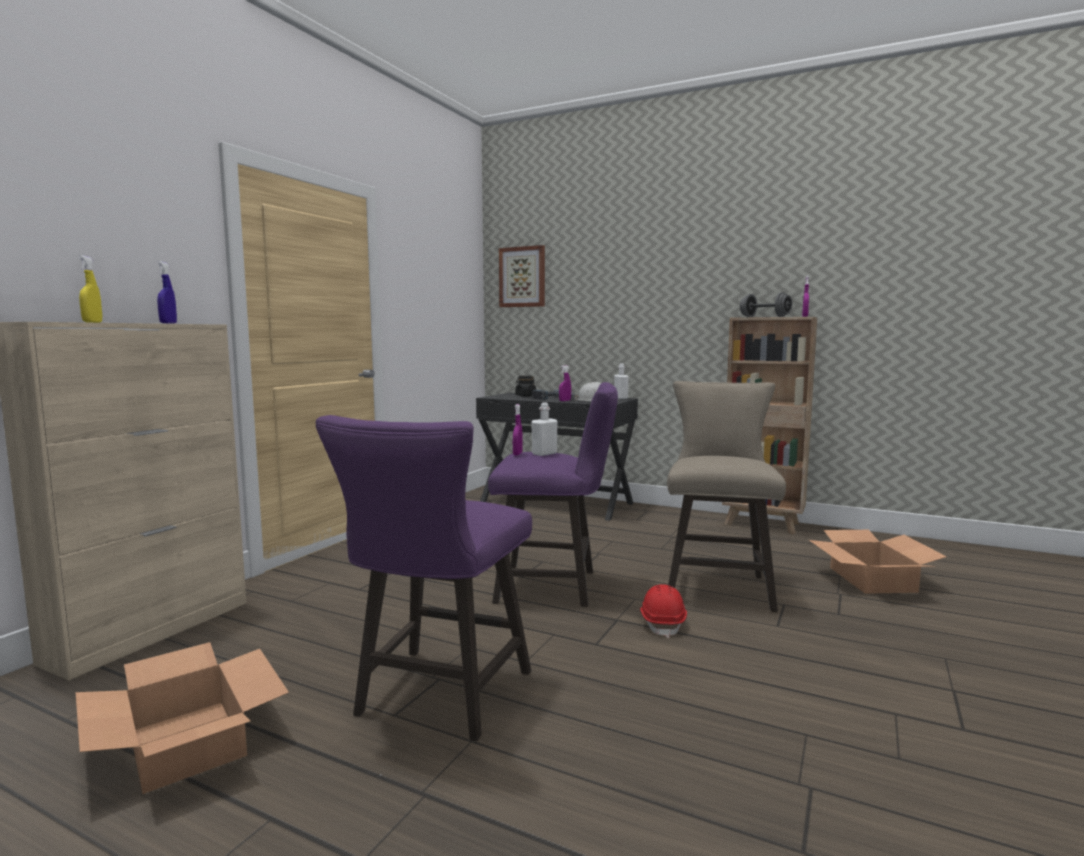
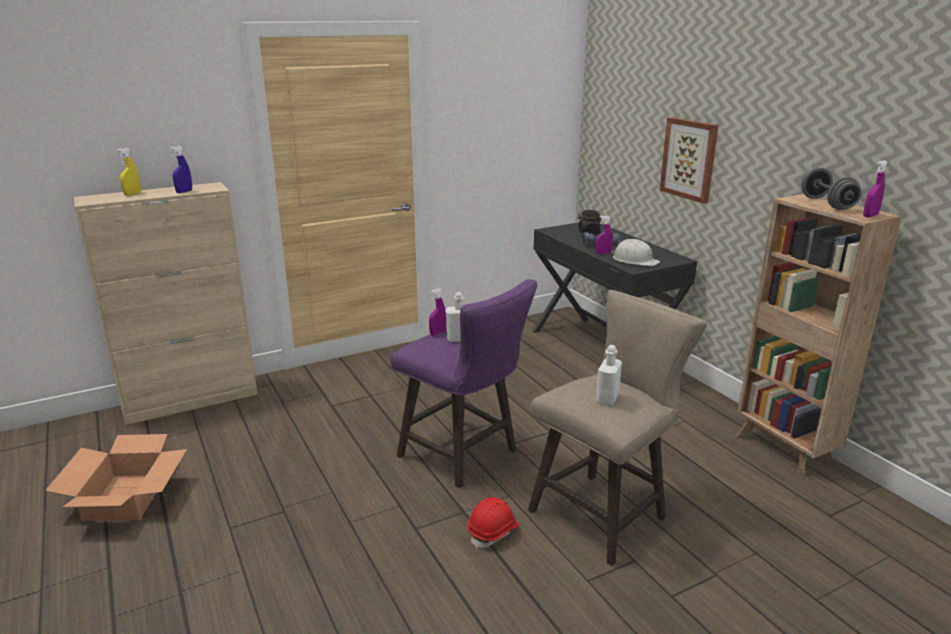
camera: 35 degrees right, 15 degrees up
purple stool [315,415,532,741] -> none
picture [499,245,545,307] -> picture moved to [660,117,718,204]
white bottle [614,363,629,399] -> white bottle moved to [596,345,622,405]
cardboard box [809,530,947,594] -> none

